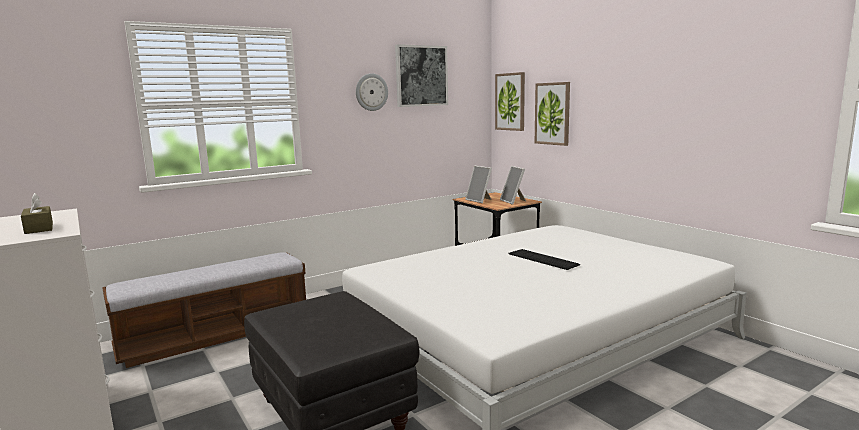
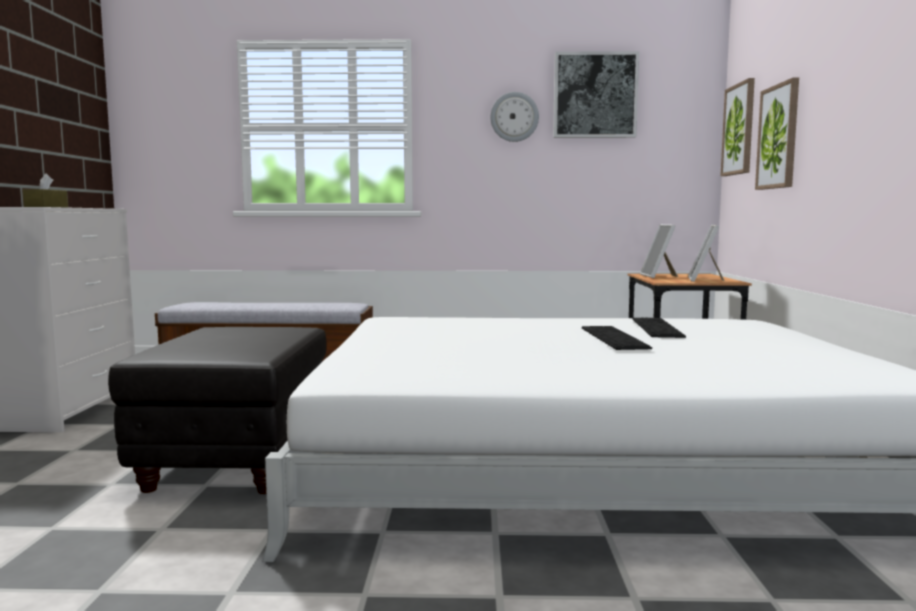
camera: 35 degrees right, 5 degrees down
none -> keyboard [633,317,686,338]

